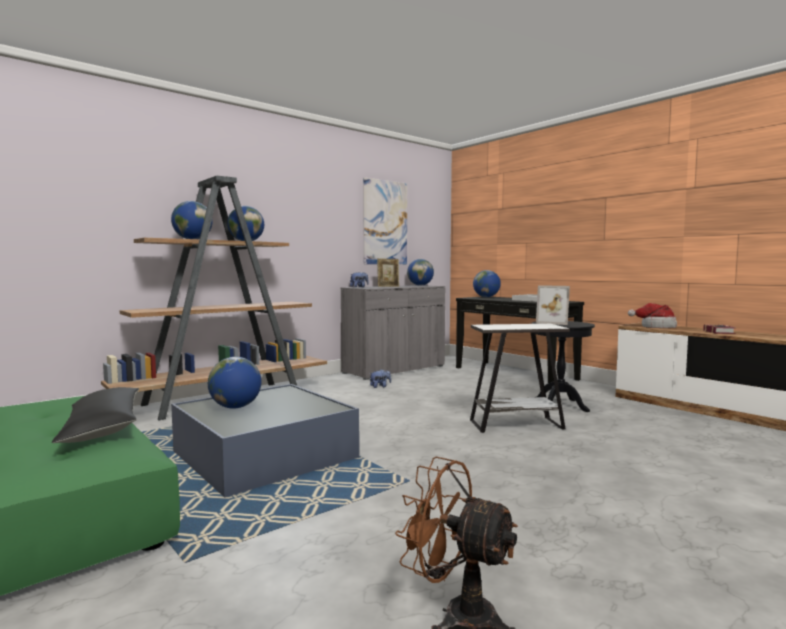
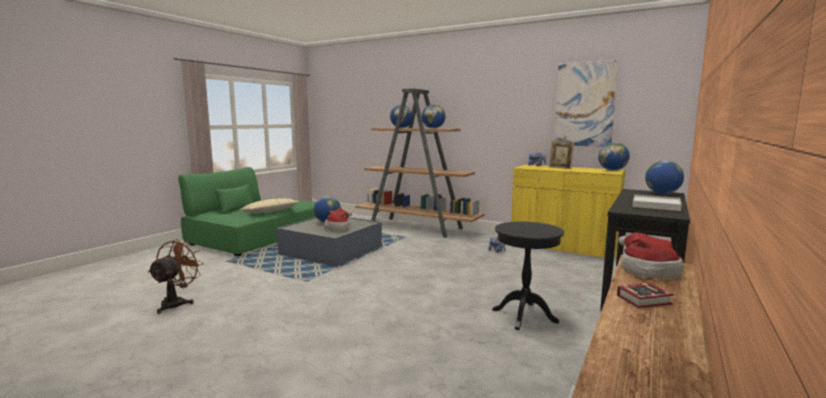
camera: 70 degrees right, 5 degrees up
black pillow [52,387,139,443] -> beige pillow [240,198,300,214]
grey cabinet [341,285,445,380] -> yellow cabinet [511,165,625,259]
white side table [470,324,570,433] -> none
picture frame [536,285,570,325] -> none
none -> hat [324,208,352,231]

